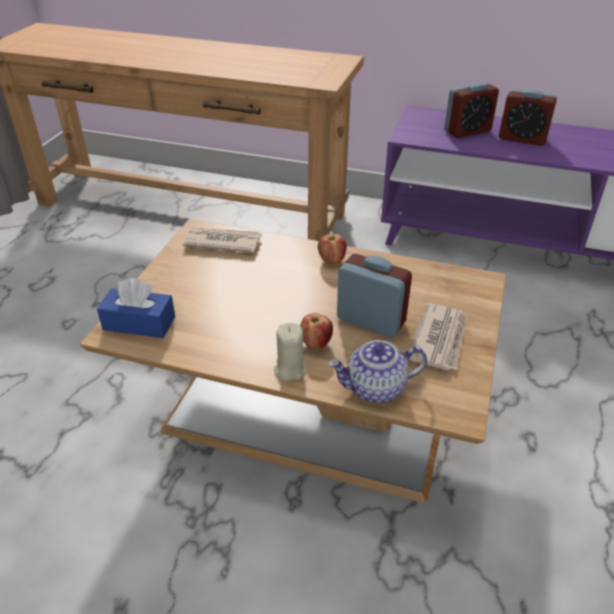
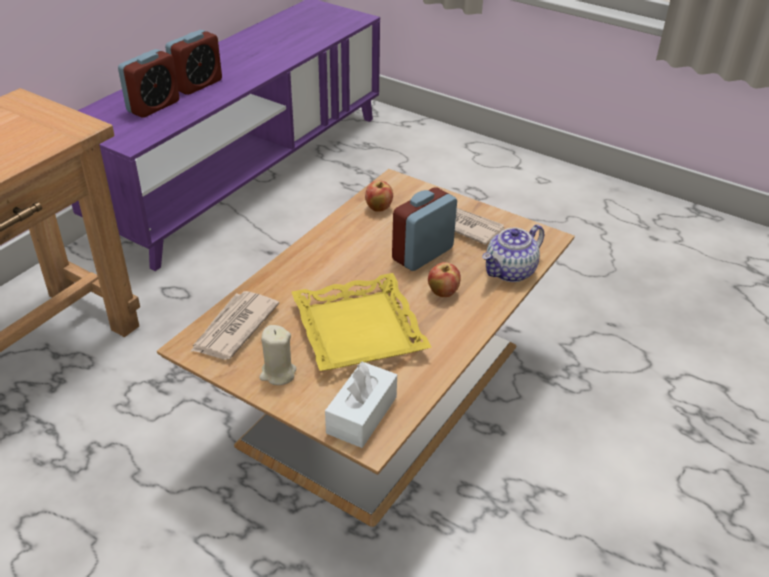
camera: 75 degrees left, 0 degrees up
blue tissue box [97,278,175,338] -> white tissue box [325,362,397,448]
beige candle [274,322,306,381] -> beige candle moved to [259,325,297,385]
apple [318,234,347,265] -> apple moved to [365,180,393,212]
teapot [328,340,427,403] -> teapot turned 45 degrees clockwise [482,224,544,282]
alarm clock [444,82,499,138] -> alarm clock turned 45 degrees clockwise [118,49,179,118]
none -> yellow tray [292,273,432,371]

